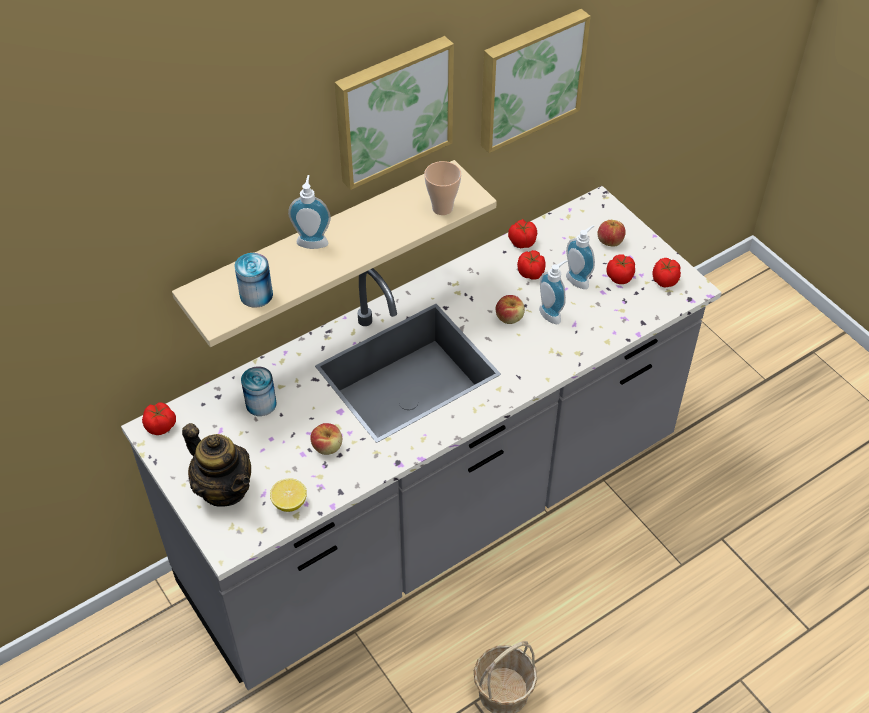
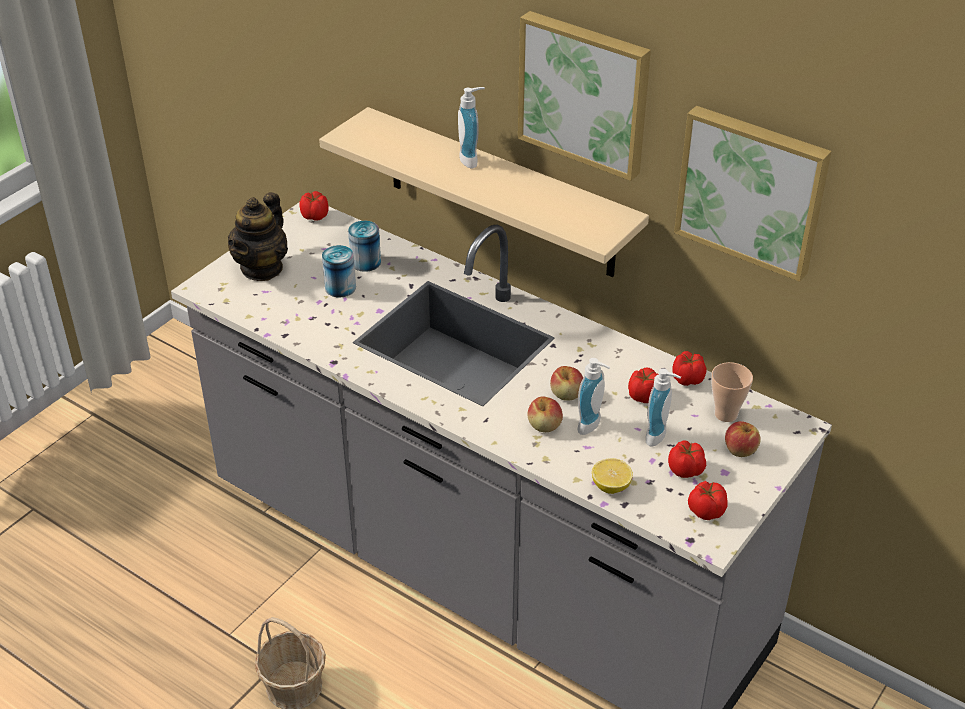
camera: 70 degrees right, 10 degrees down
can [235,253,273,308] -> can moved to [322,245,356,297]
lemon [270,478,307,512] -> lemon moved to [592,458,633,494]
apple [310,423,342,455] -> apple moved to [527,396,563,432]
cup [424,161,461,215] -> cup moved to [711,362,753,422]

